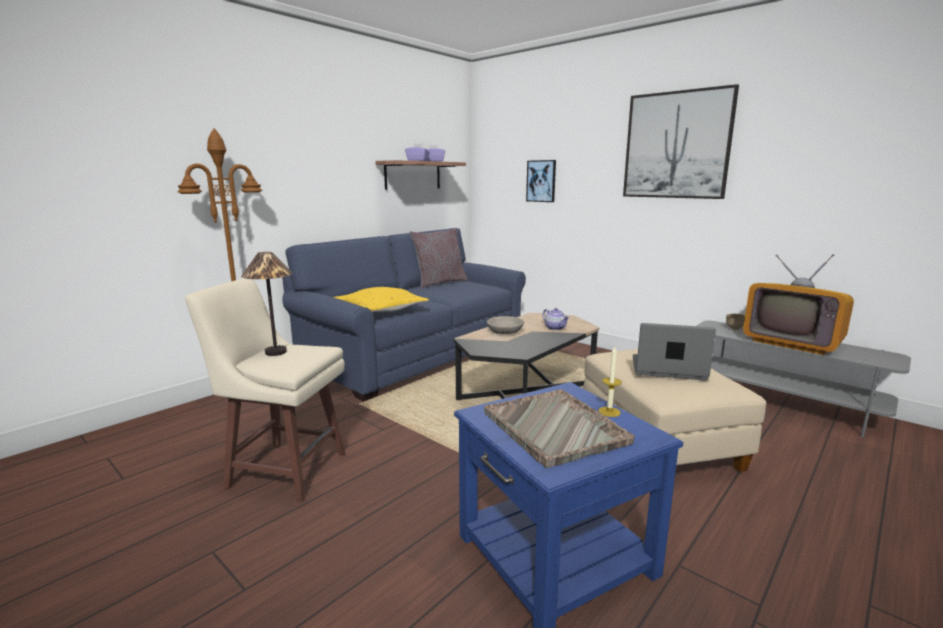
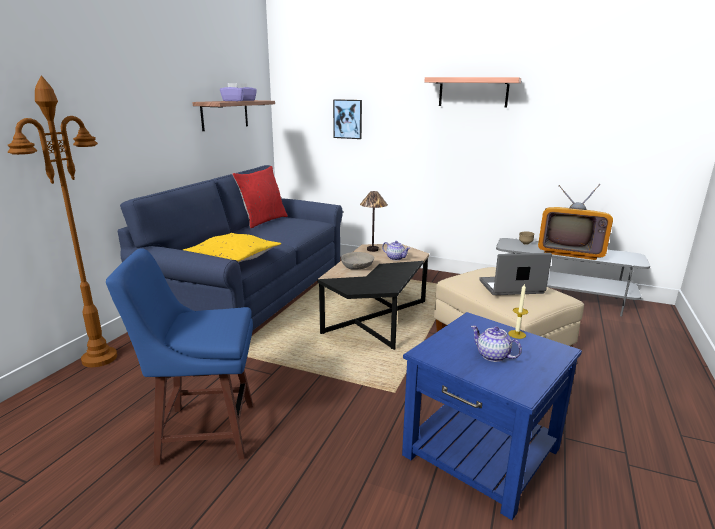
camera: 20 degrees left, 5 degrees up
beige stool [185,278,346,501] -> blue stool [106,248,253,465]
table lamp [241,252,293,356] -> table lamp moved to [360,191,388,252]
grey pillow [409,228,468,288] -> red pillow [232,166,288,229]
grey tray [484,389,634,468] -> teapot [471,326,522,362]
picture [623,84,739,199] -> shelf [424,77,521,108]

